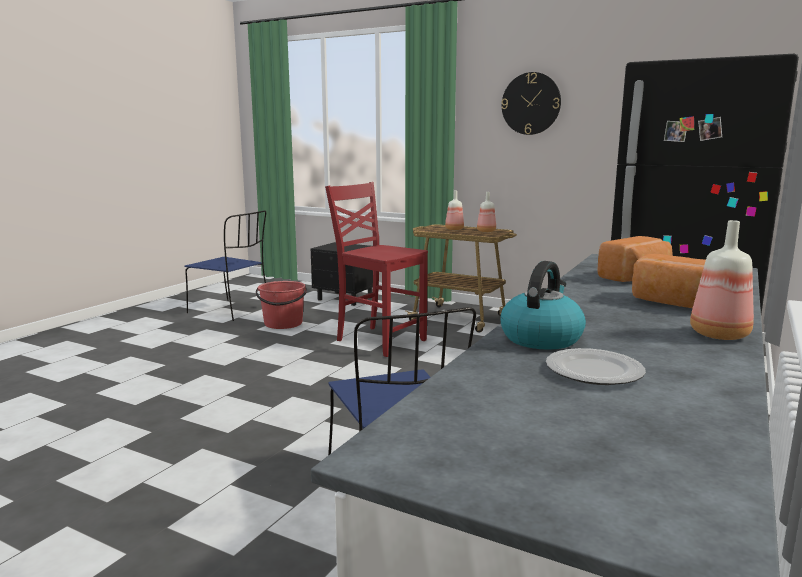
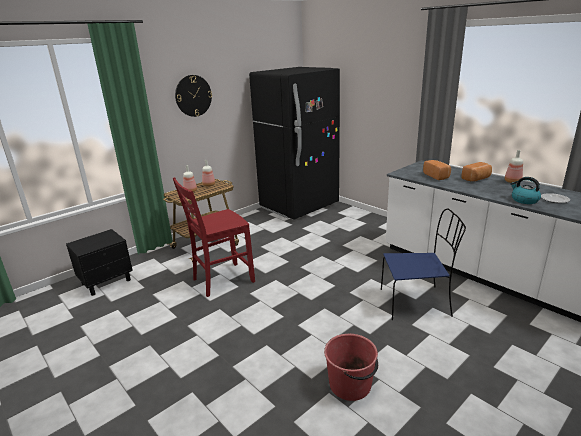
camera: 70 degrees left, 10 degrees up
blue chair [184,211,266,321] -> none
red bucket [256,281,307,329] -> red bucket moved to [324,334,378,401]

